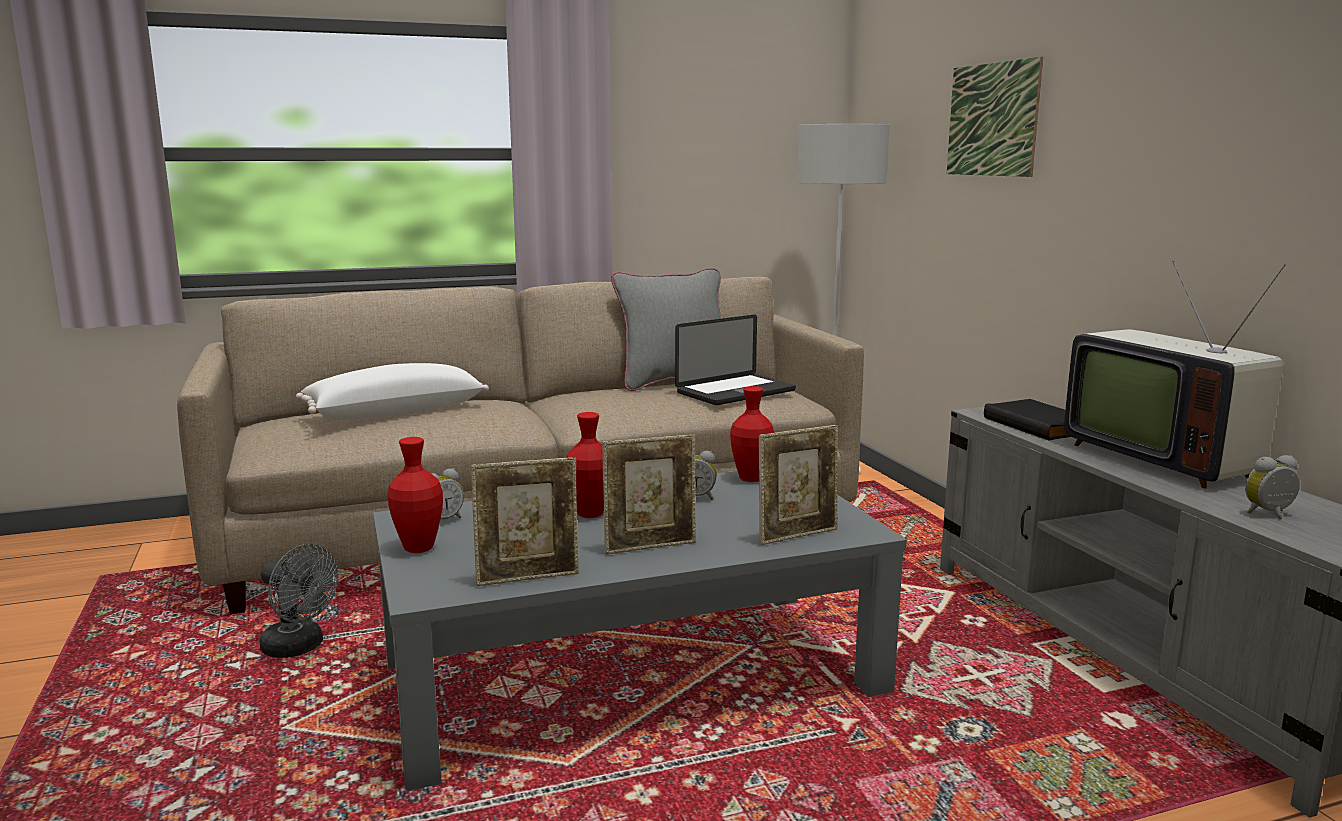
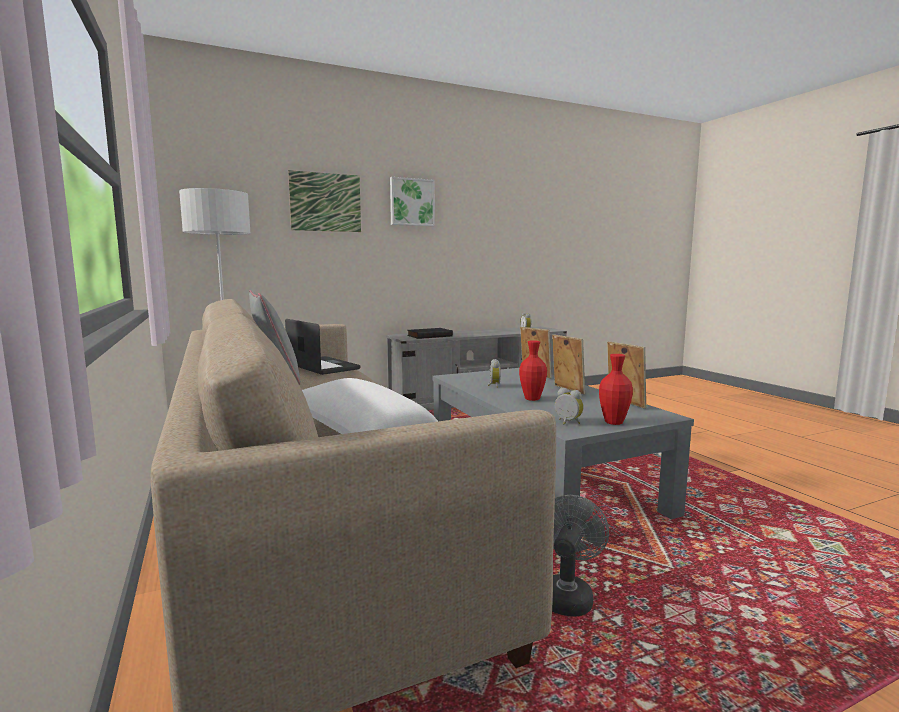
camera: 95 degrees left, 5 degrees down
red vase [730,386,774,482] -> none
television [1064,260,1286,488] -> none
none -> picture [390,177,435,226]

